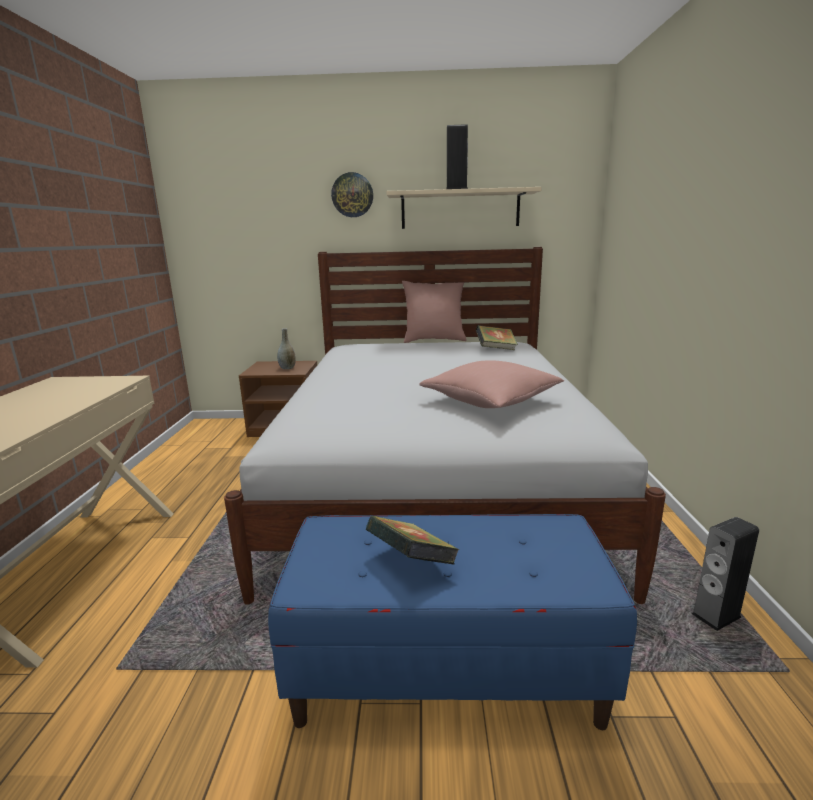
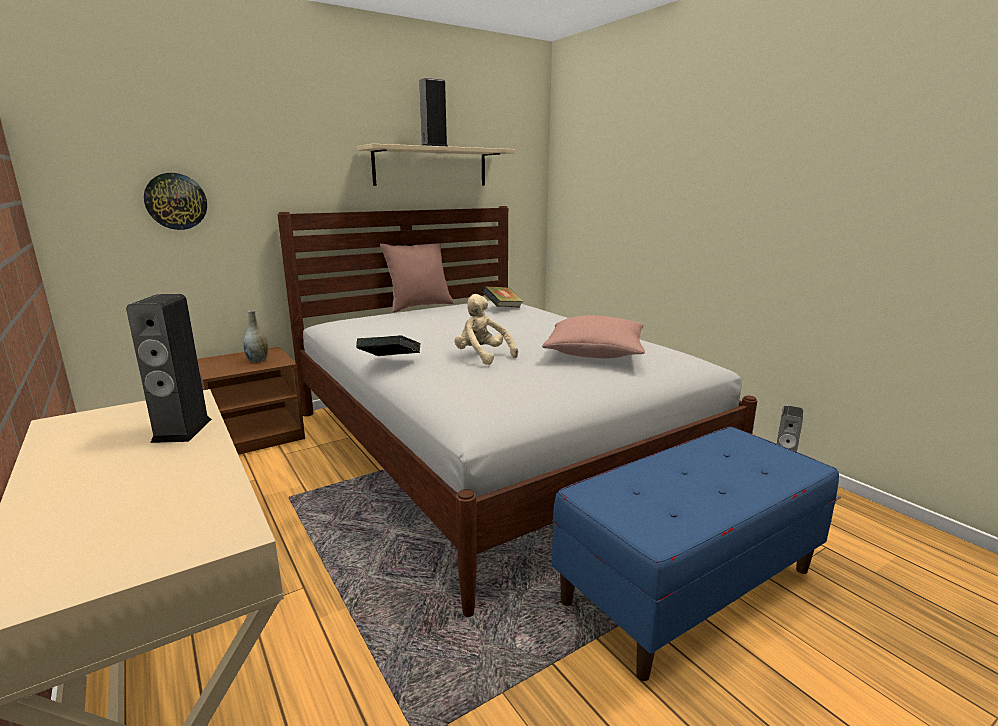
camera: 35 degrees left, 0 degrees up
wall clock [331,172,373,217] -> wall clock moved to [144,173,207,230]
book [366,516,459,565] -> book moved to [356,335,421,356]
none -> speaker [126,294,212,443]
none -> beige plush toy [455,294,518,365]

